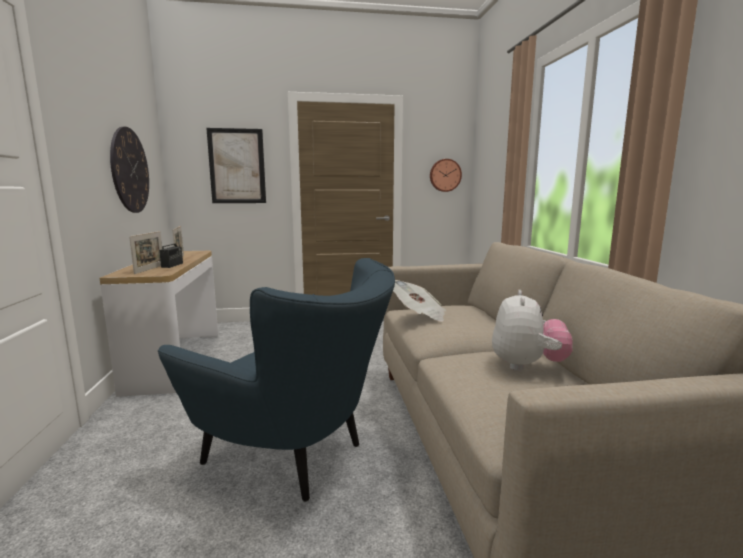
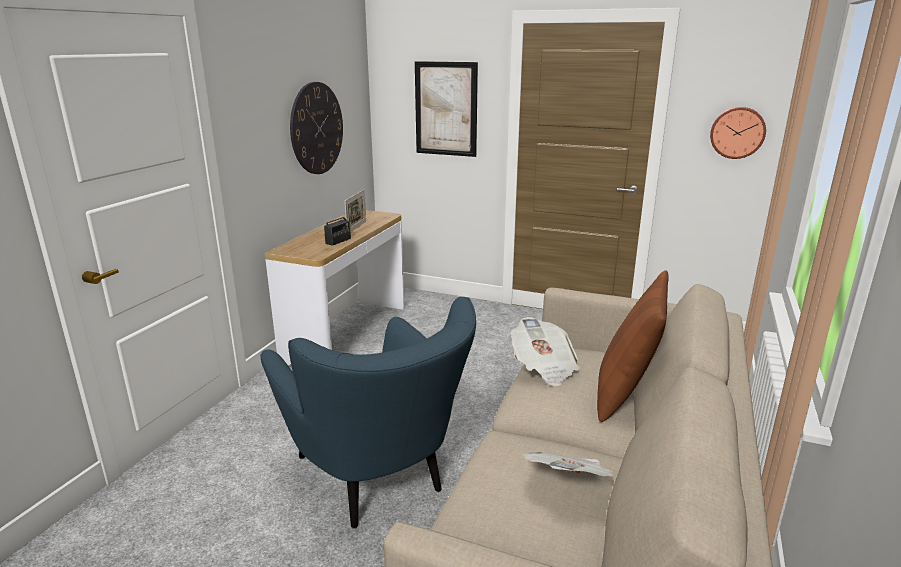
camera: 30 degrees right, 10 degrees up
picture frame [129,231,162,274] -> none
plush toy [492,290,573,371] -> newspaper [522,452,616,477]
none -> brown pillow [597,270,668,422]

